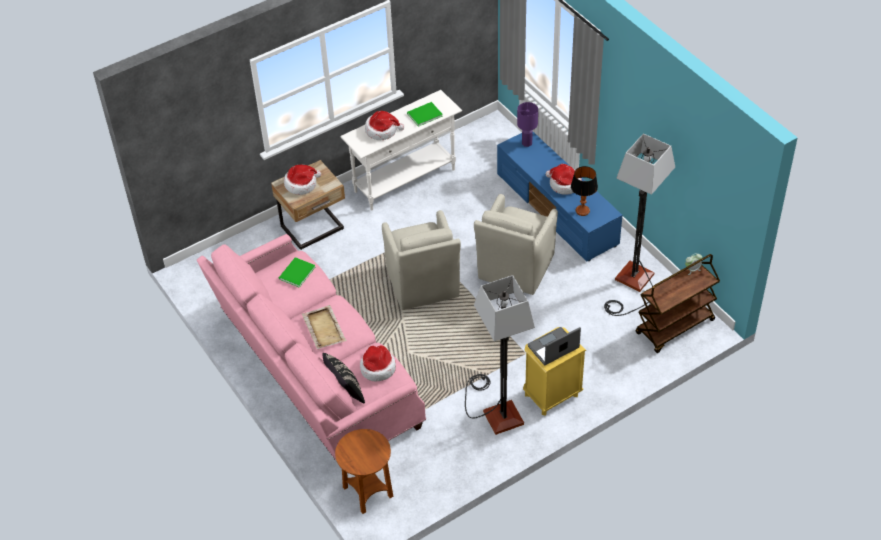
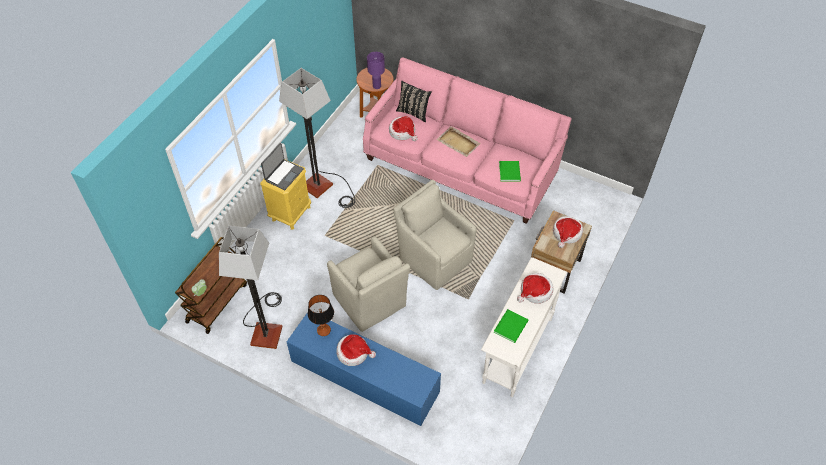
camera: 150 degrees right, 5 degrees up
beige armchair [474,194,558,295] -> beige armchair turned 150 degrees clockwise [327,236,410,332]
purple table lamp [517,102,538,147] -> purple table lamp moved to [367,52,385,89]

